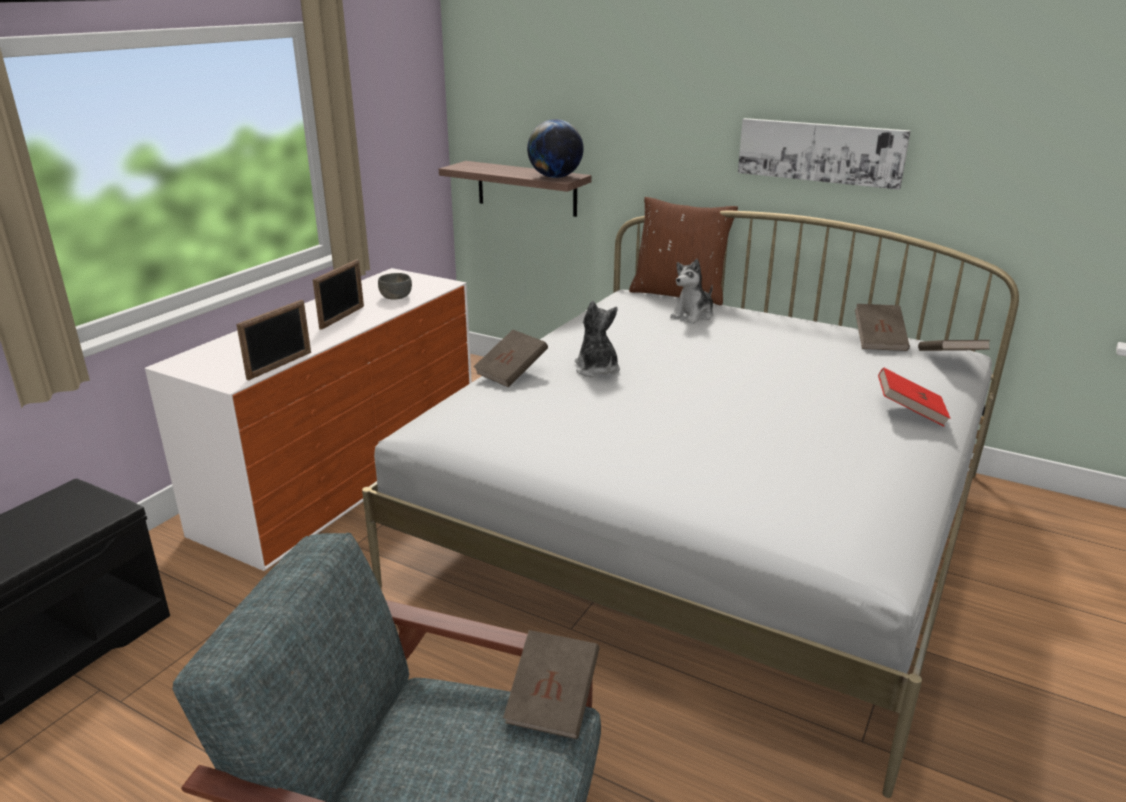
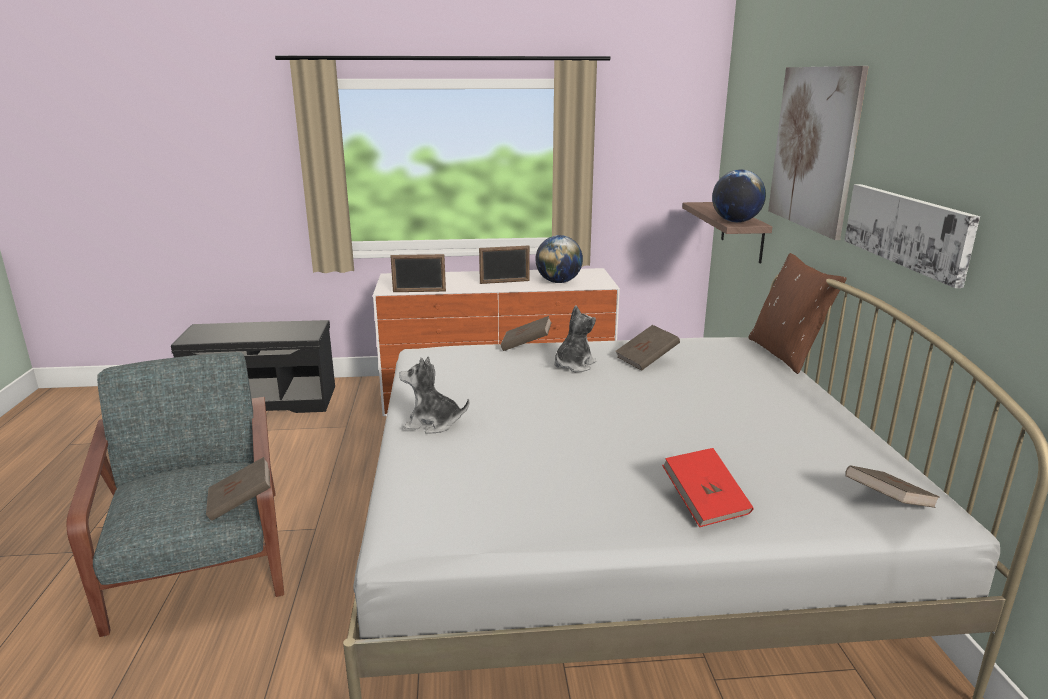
camera: 55 degrees right, 5 degrees down
grey bowl [378,273,412,300] -> globe [535,235,583,283]
plush toy [670,259,713,324] -> plush toy moved to [399,357,469,434]
brown book [855,304,910,351] -> brown book moved to [615,325,680,371]
none -> picture [768,66,869,240]

